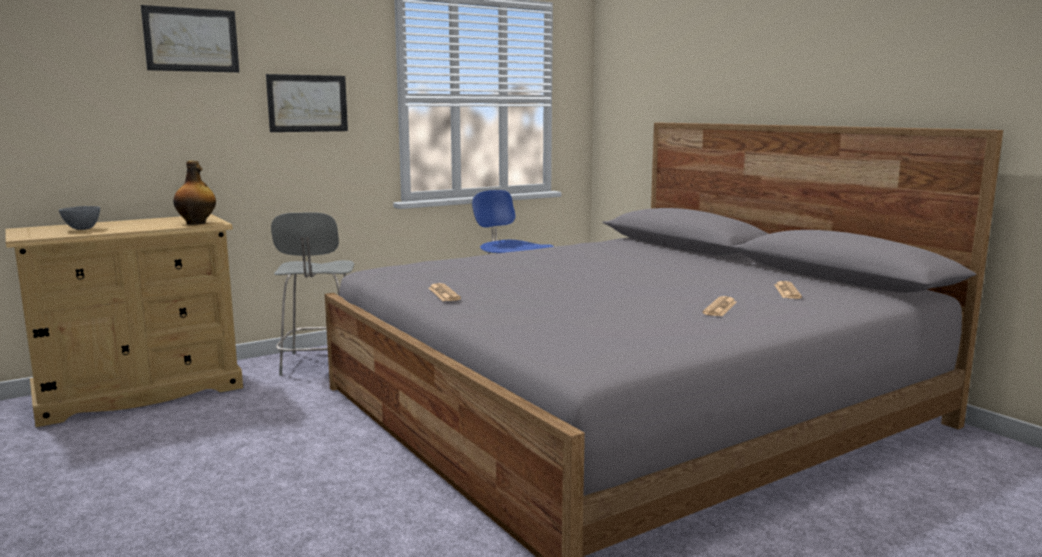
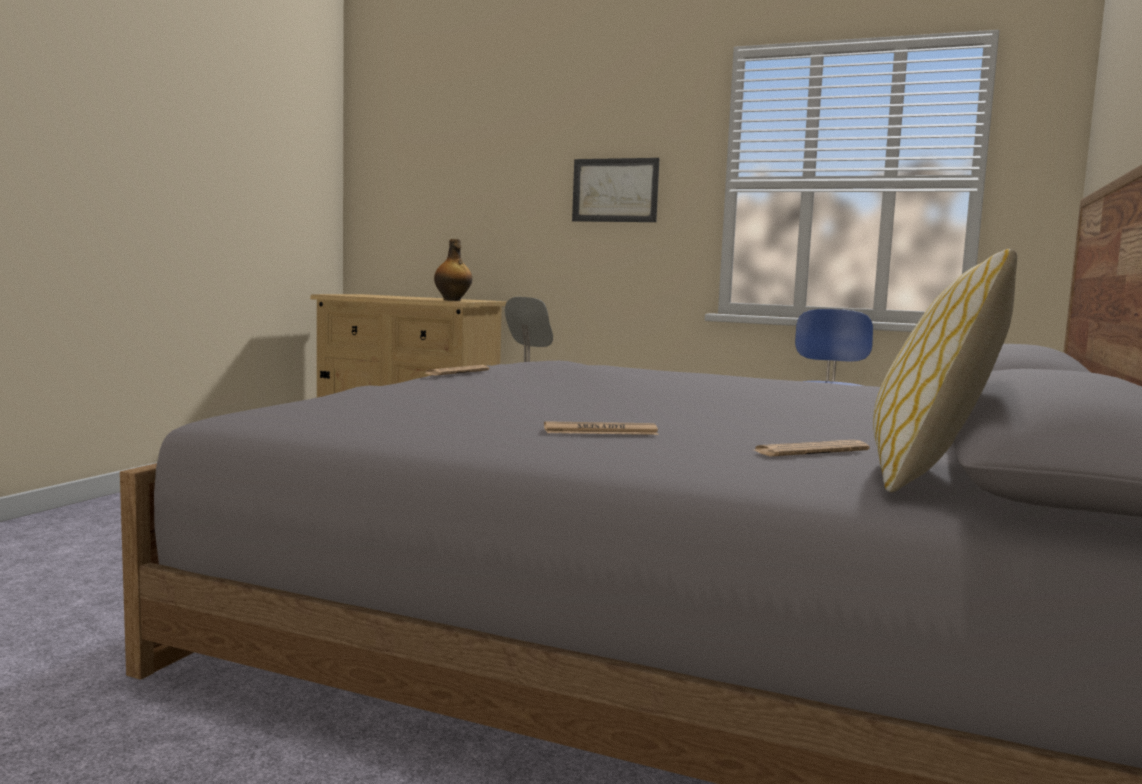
camera: 55 degrees right, 5 degrees down
grey bowl [59,206,100,230] -> none
picture [141,5,239,72] -> none
none -> pillow [873,249,1017,493]

